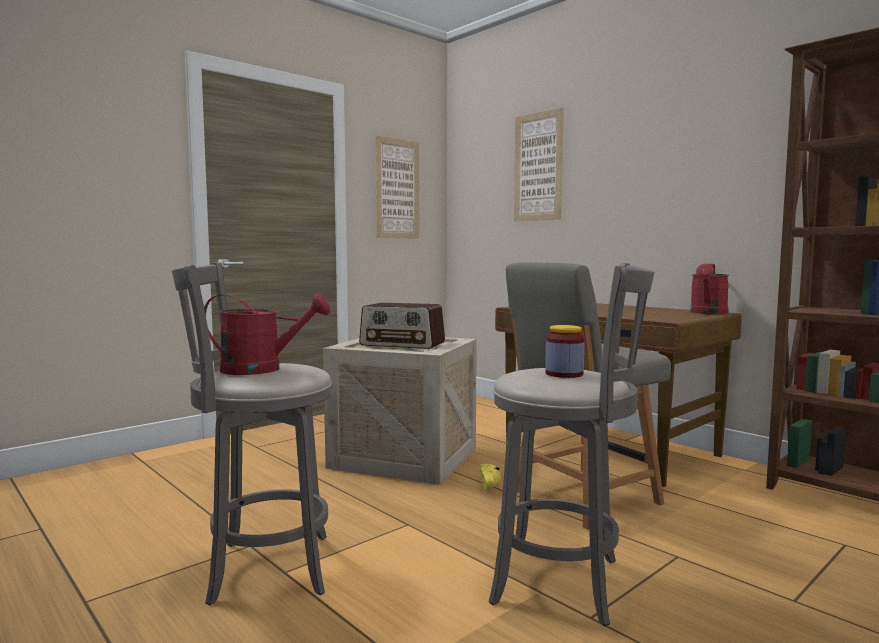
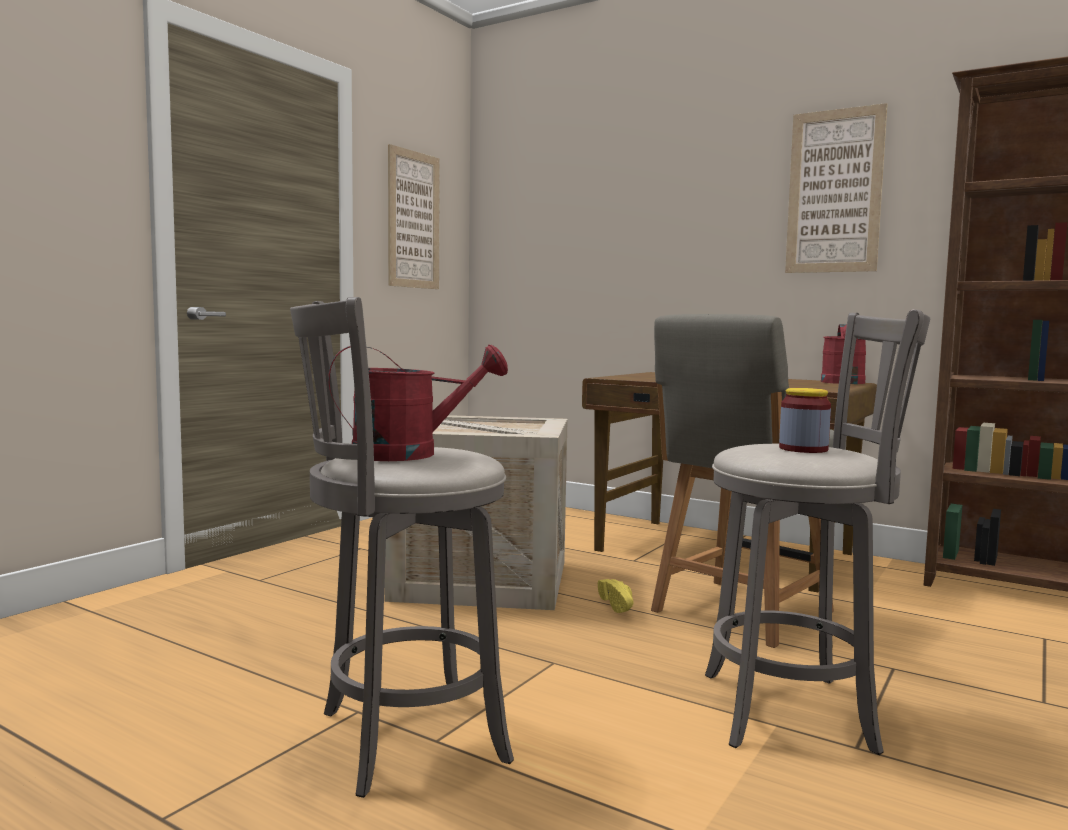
camera: 15 degrees left, 0 degrees up
radio [359,303,445,349] -> none
picture [514,107,564,222] -> picture moved to [785,103,887,273]

